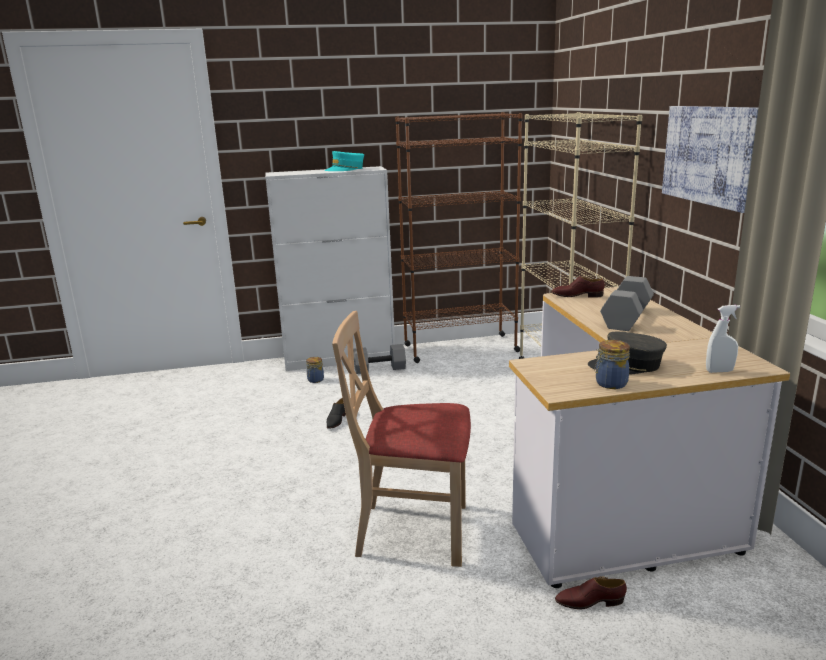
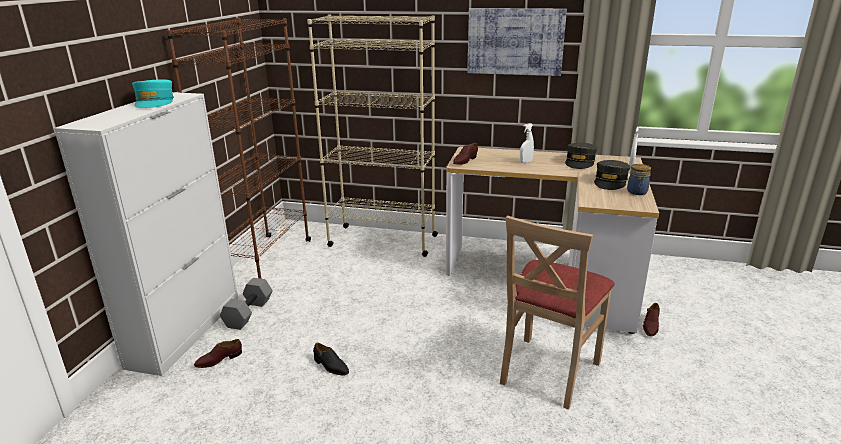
camera: 65 degrees left, 5 degrees up
jar [306,357,324,383] -> brown shoe [194,339,242,368]
grey dumbbell [600,276,654,331] -> white spray bottle [520,123,534,163]
none -> grey cap [565,143,597,169]

